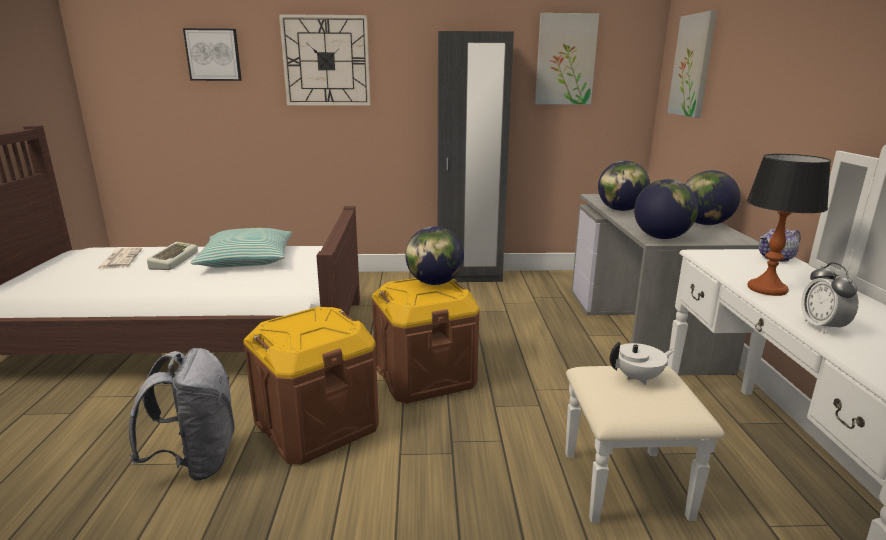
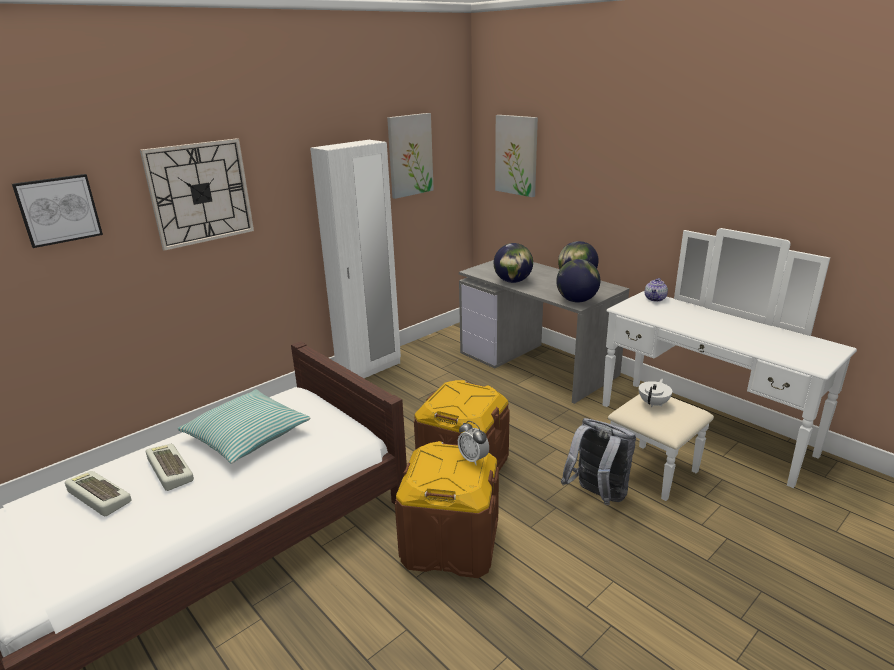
camera: 40 degrees left, 5 degrees up
newspaper [96,247,142,270] -> keyboard [65,471,131,516]
grey backpack [129,348,235,481] -> grey backpack moved to [561,418,636,505]
globe [405,226,464,285] -> none
black wardrobe [438,31,514,282] -> white wardrobe [310,140,401,378]
table lamp [747,154,831,296] -> none
alarm clock [801,262,858,333] -> alarm clock moved to [458,421,489,465]

